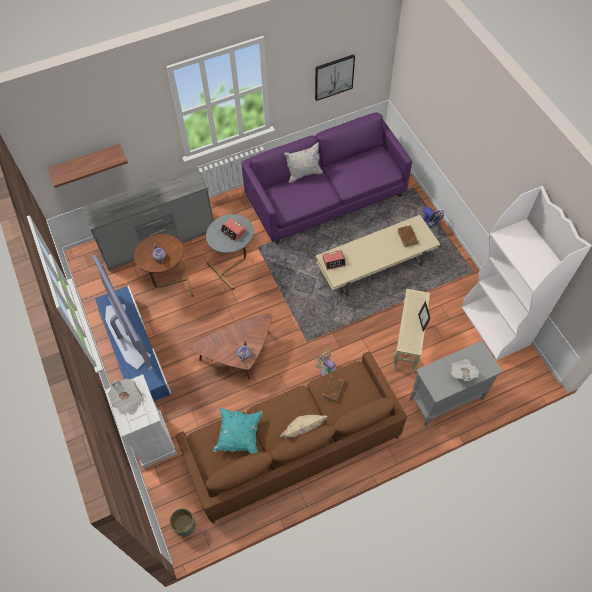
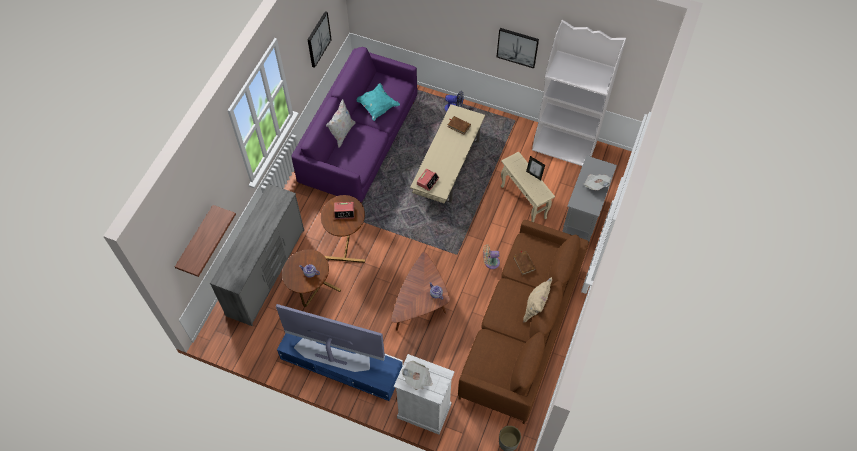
camera: 45 degrees left, 0 degrees up
grey side table [206,214,254,290] -> brown side table [321,195,365,263]
turquoise pillow [213,408,263,454] -> turquoise pillow moved to [357,83,400,121]
none -> picture [497,28,539,68]

